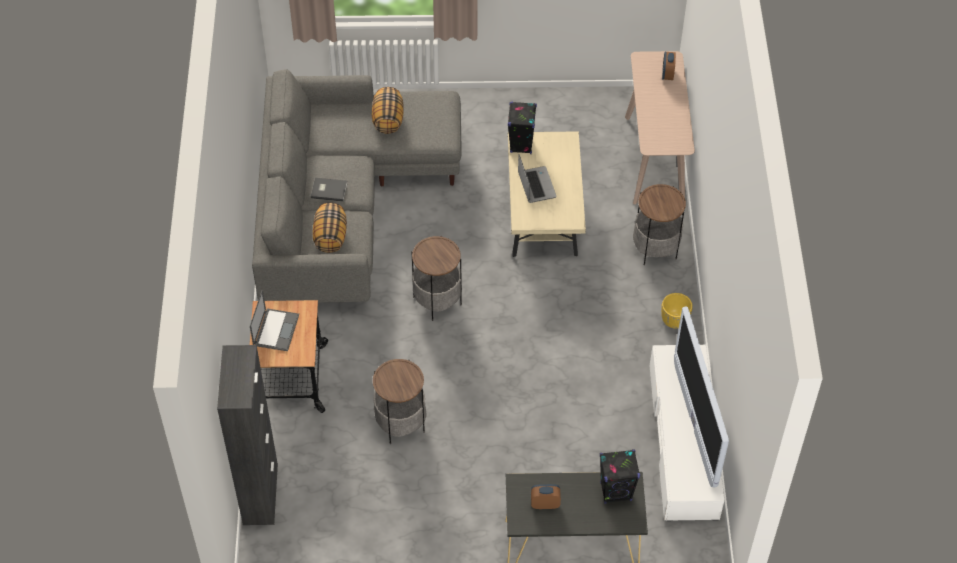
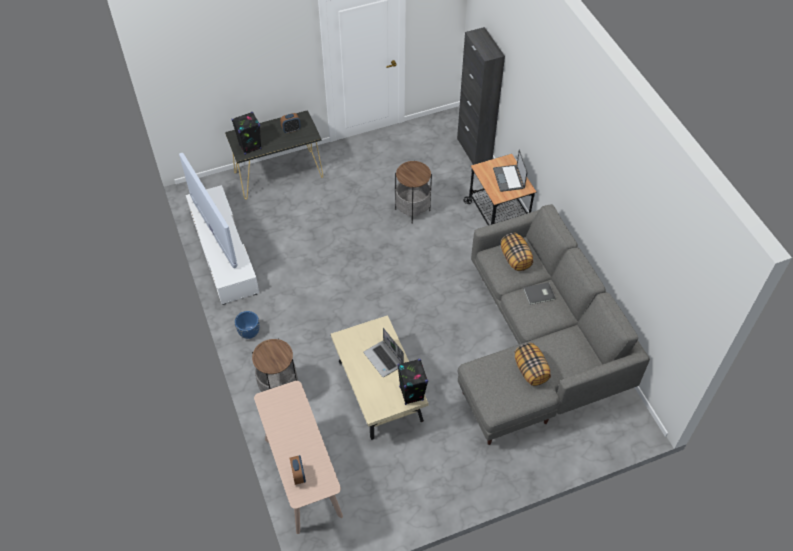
camera: 160 degrees right, 0 degrees up
side table [411,236,462,321] -> none
yellow planter [661,293,693,328] -> blue planter [235,311,259,339]

